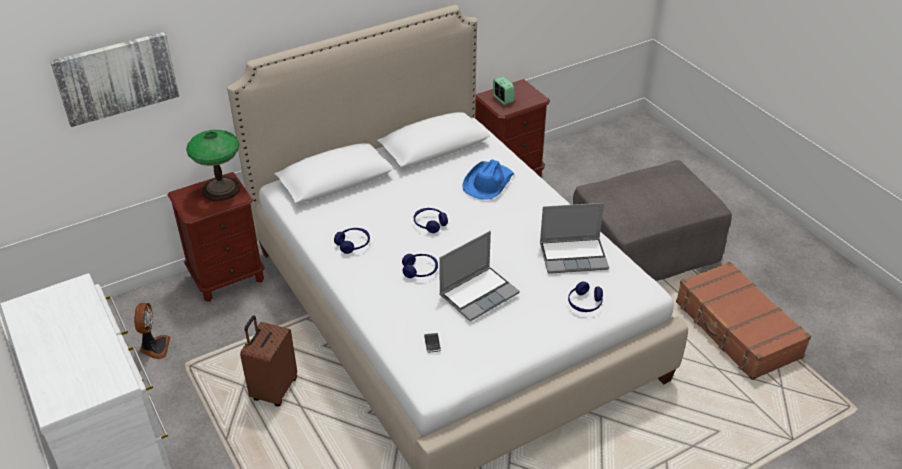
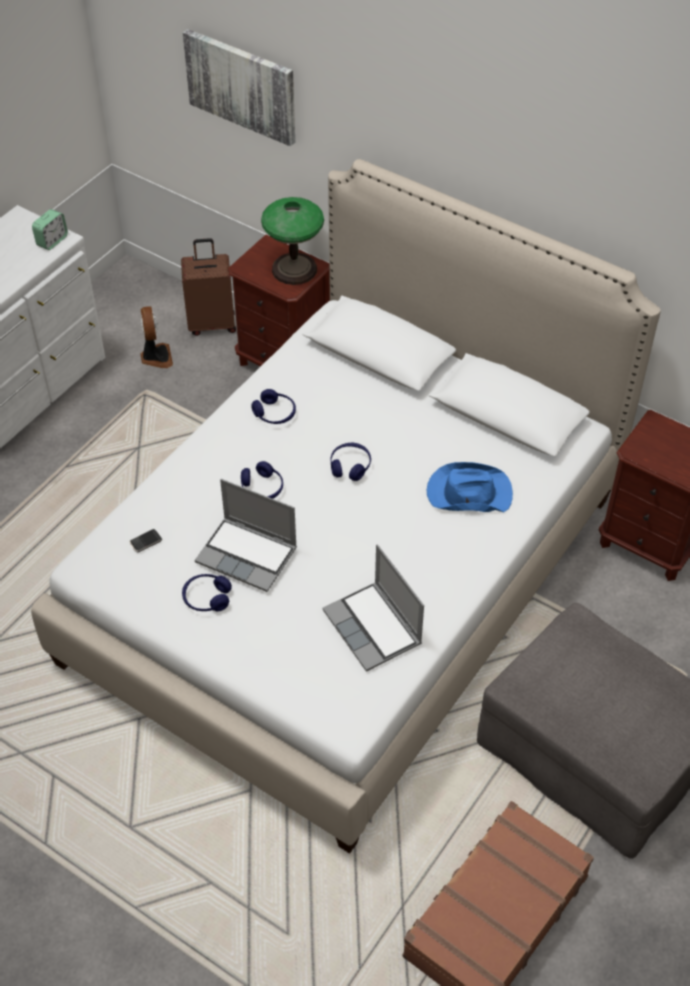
camera: 65 degrees right, 10 degrees up
fan [134,303,170,359] -> fan turned 75 degrees counterclockwise [140,306,173,368]
brown suitcase [240,316,297,407] -> brown suitcase moved to [181,238,236,336]
alarm clock [493,76,514,105] -> alarm clock moved to [32,209,68,250]
blue headphones [568,282,603,312] -> blue headphones moved to [182,574,232,611]

